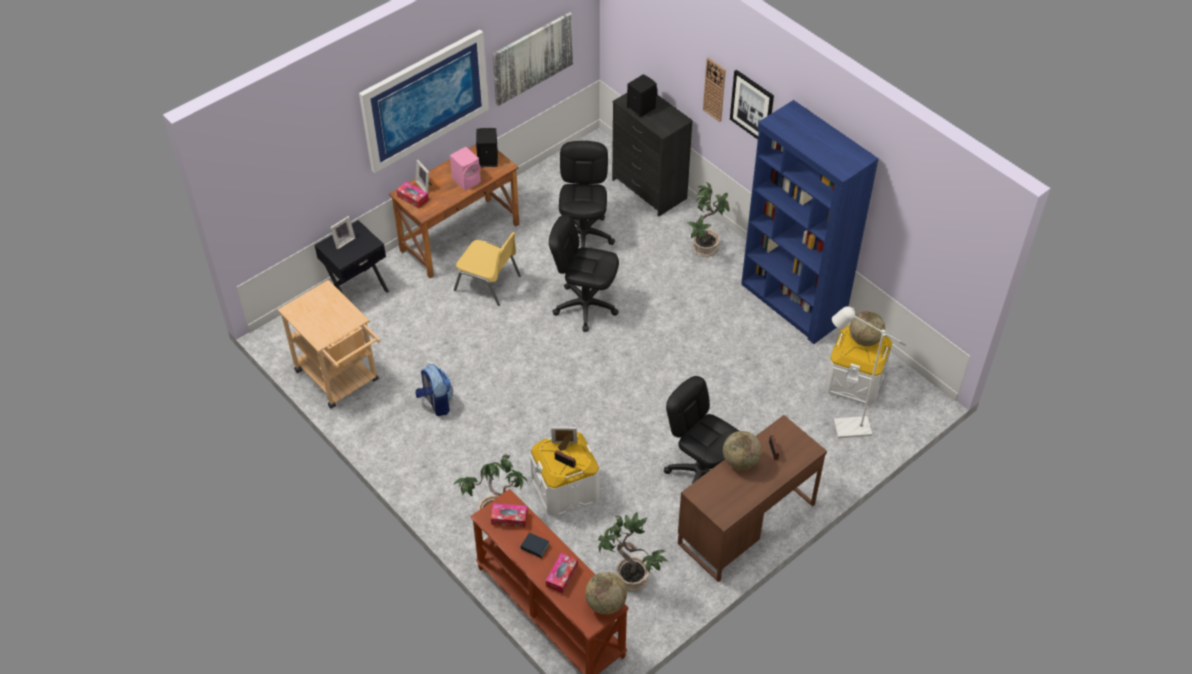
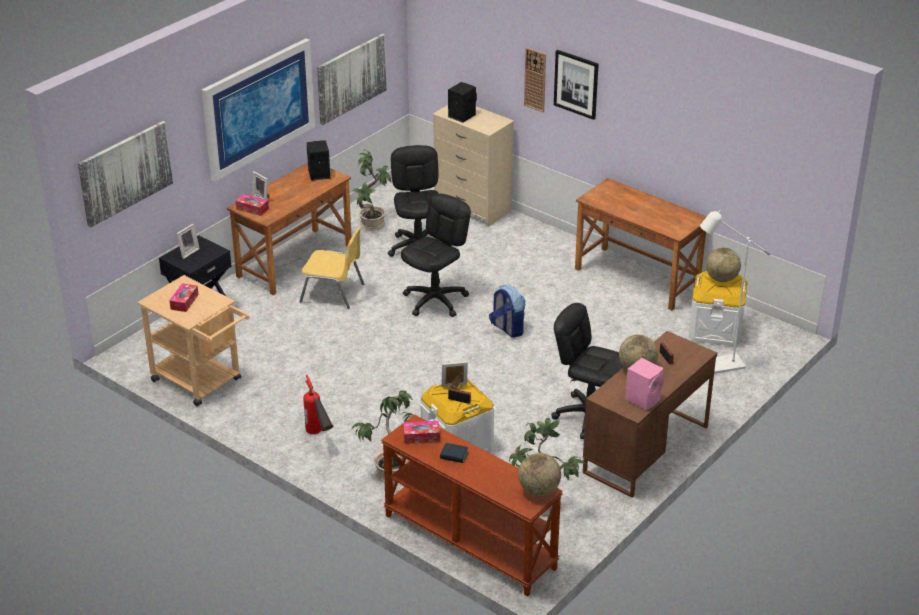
camera: 10 degrees left, 15 degrees down
backpack [416,364,453,416] -> backpack moved to [489,285,525,338]
pink speaker [450,147,481,190] -> pink speaker moved to [625,358,664,410]
tissue box [546,553,578,594] -> tissue box moved to [169,283,198,312]
black office chair [549,215,619,332] -> black office chair turned 120 degrees clockwise [401,194,471,317]
black dresser [612,93,693,217] -> beige dresser [433,105,514,227]
potted plant [687,182,730,257] -> potted plant moved to [352,150,391,231]
blue bookcase [741,100,879,344] -> brown desk [575,178,707,310]
none -> picture [78,121,173,227]
none -> fire extinguisher [303,375,333,434]

